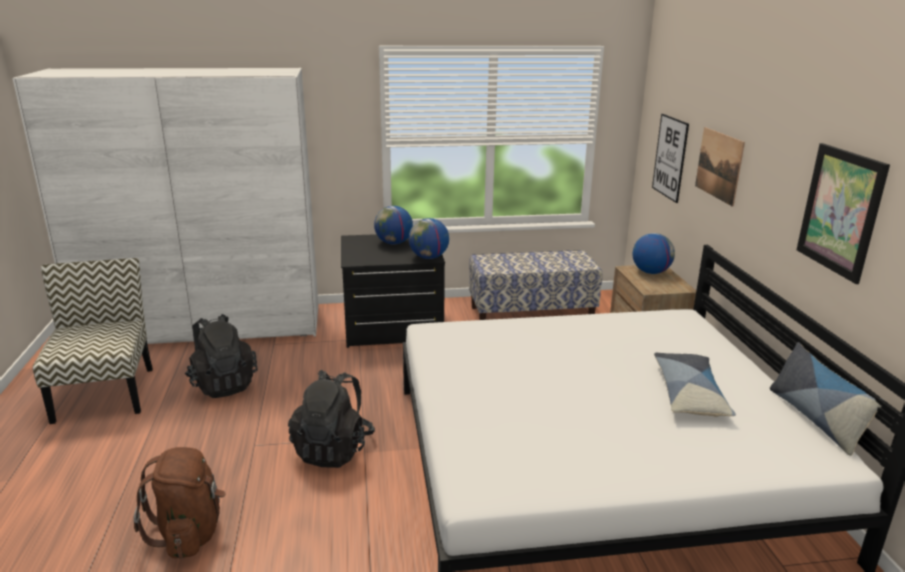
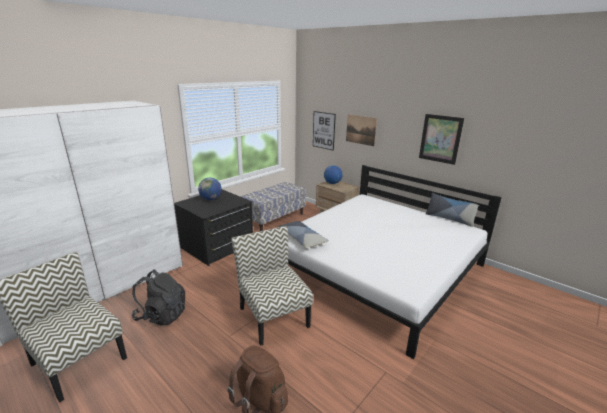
camera: 40 degrees left, 0 degrees up
black backpack [288,370,375,468] -> chair [231,226,313,346]
globe [409,218,449,259] -> none
pillow [654,352,736,417] -> pillow moved to [278,221,329,248]

